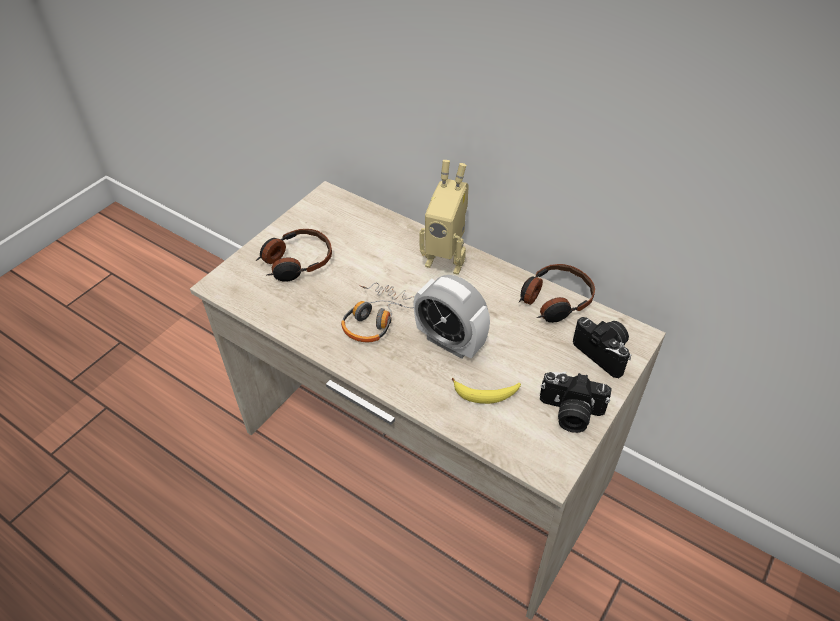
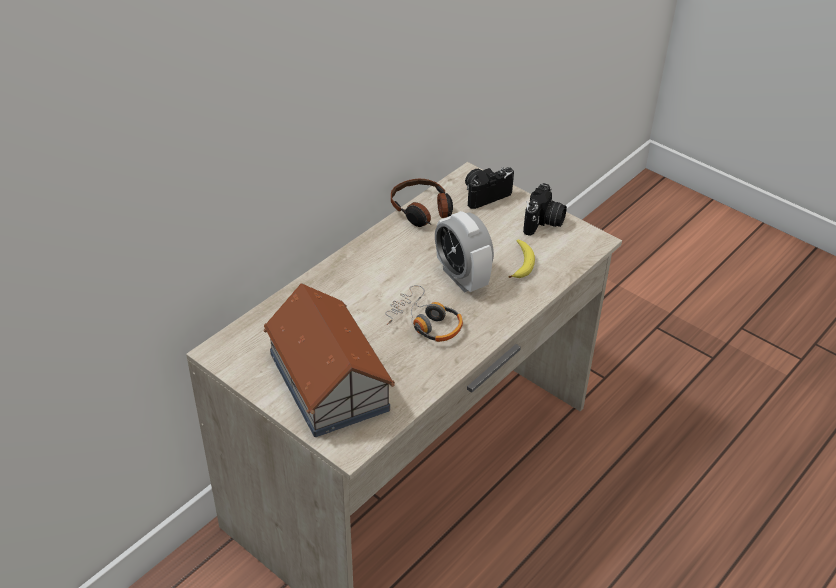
camera: 85 degrees left, 5 degrees down
headphones [256,229,332,282] -> toy house [263,283,395,437]
alarm clock [413,275,490,359] -> alarm clock turned 105 degrees clockwise [435,211,494,292]
toy robot [419,160,469,275] -> none

